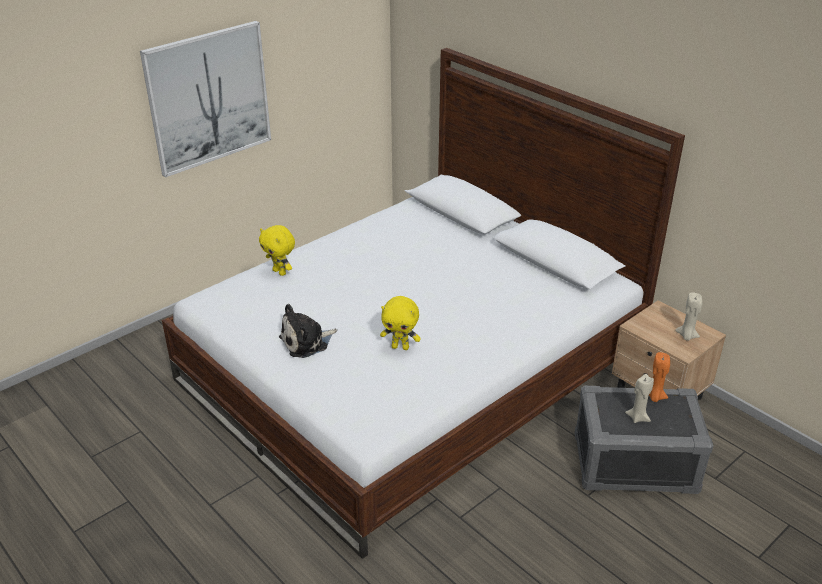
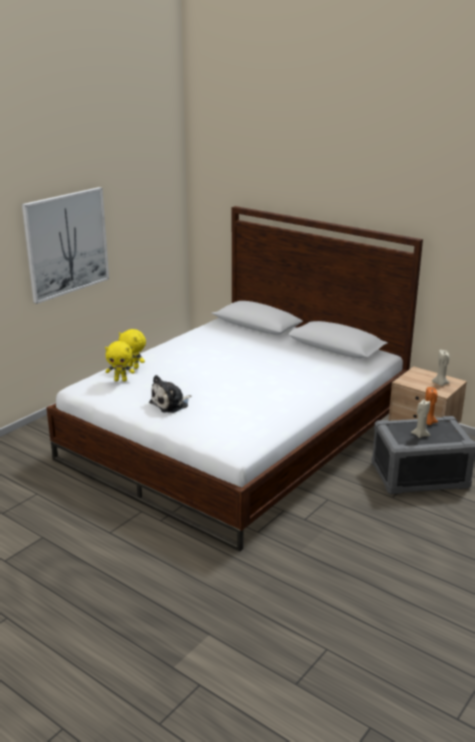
camera: 10 degrees left, 10 degrees down
yellow plush toy [380,296,421,350] -> yellow plush toy moved to [105,341,135,381]

